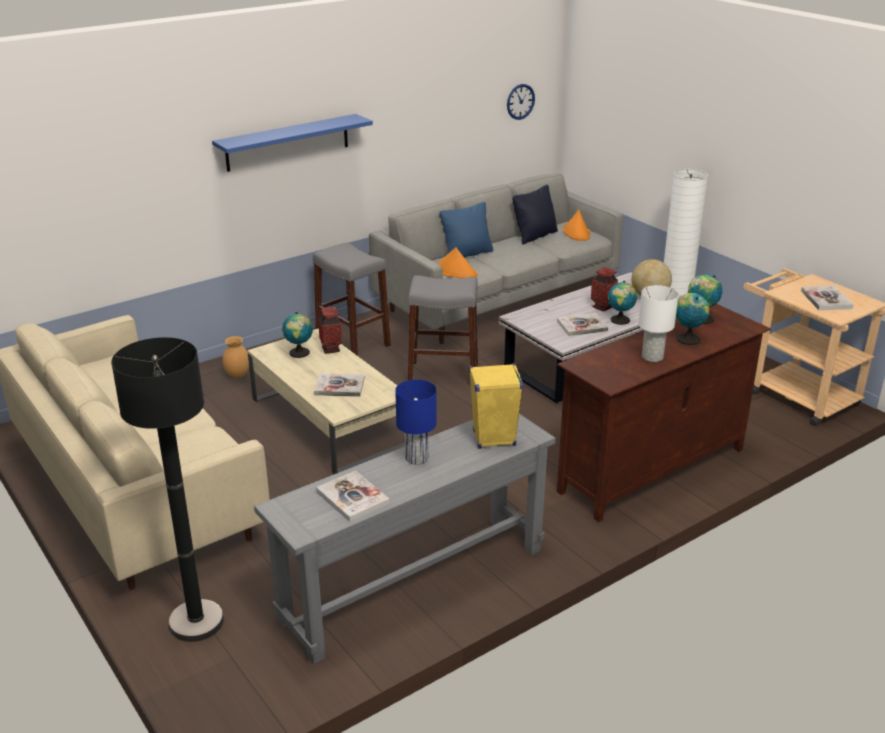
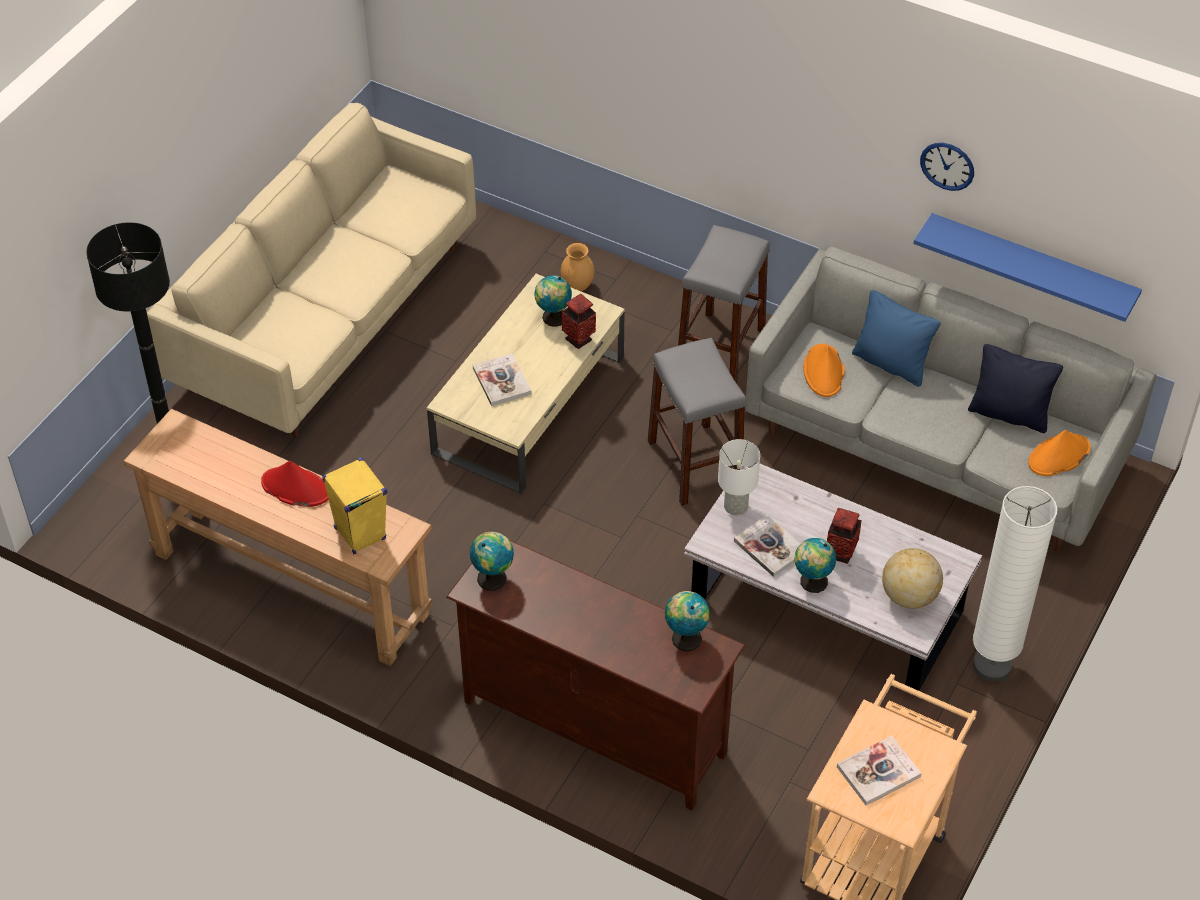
camera: 65 degrees right, 20 degrees up
blue shelf [212,114,373,172] -> blue shelf moved to [913,213,1142,322]
grey console table [254,414,556,664] -> brown console table [123,409,432,666]
book [316,471,390,522] -> none
blue table lamp [395,380,436,465] -> red hat [261,461,329,507]
wall clock [507,84,535,120] -> wall clock moved to [920,143,974,191]
white table lamp [638,285,679,362] -> white table lamp moved to [718,439,760,515]
globe [676,293,710,345] -> globe moved to [470,532,514,591]

